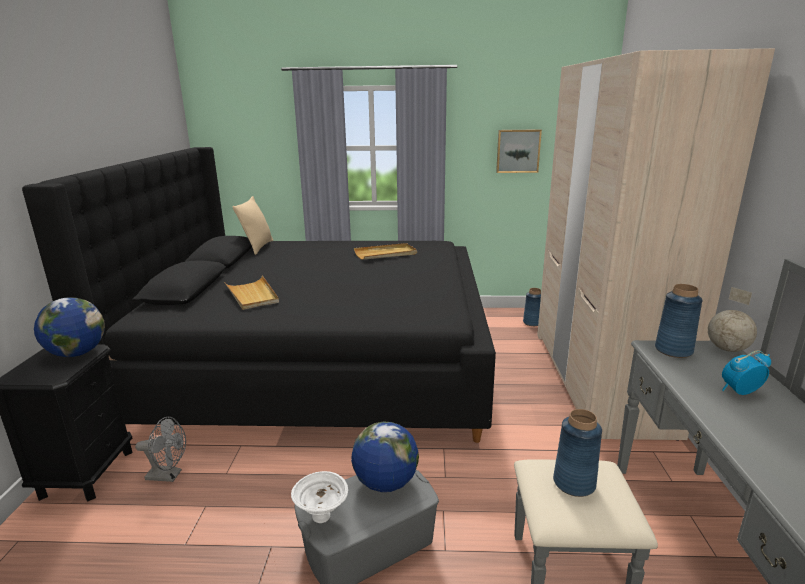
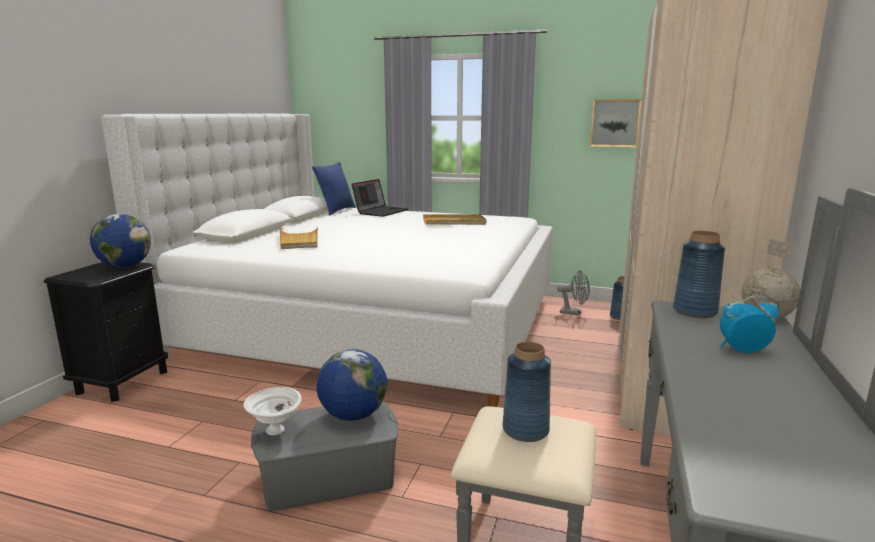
camera: 15 degrees right, 5 degrees down
black bed [22,147,496,443] -> white bed [101,114,553,407]
grey fan [135,417,186,482] -> grey fan moved to [557,270,590,315]
beige pillow [233,196,273,255] -> blue pillow [312,162,356,216]
none -> laptop [351,179,409,217]

